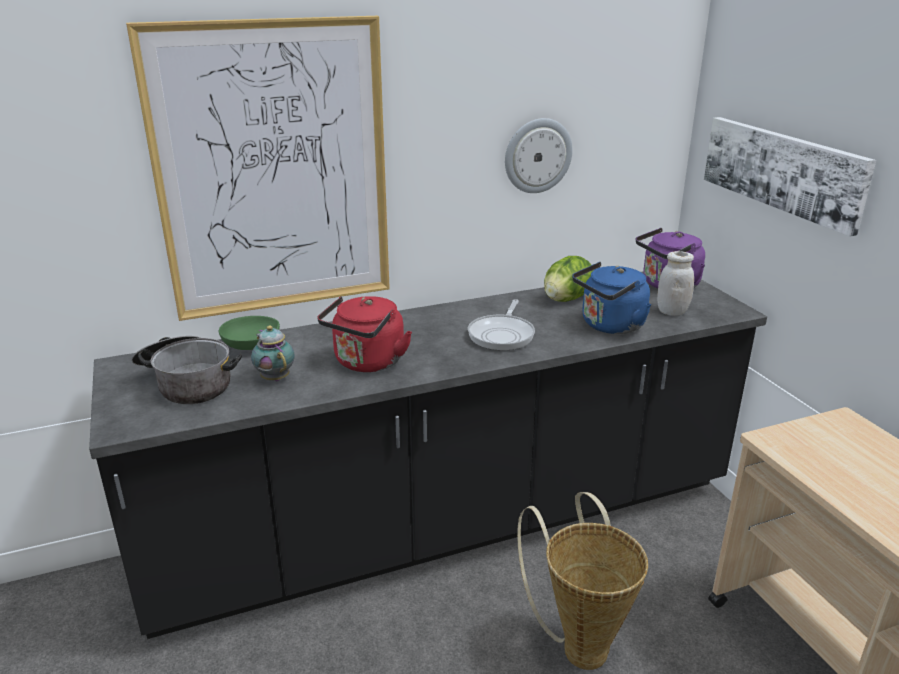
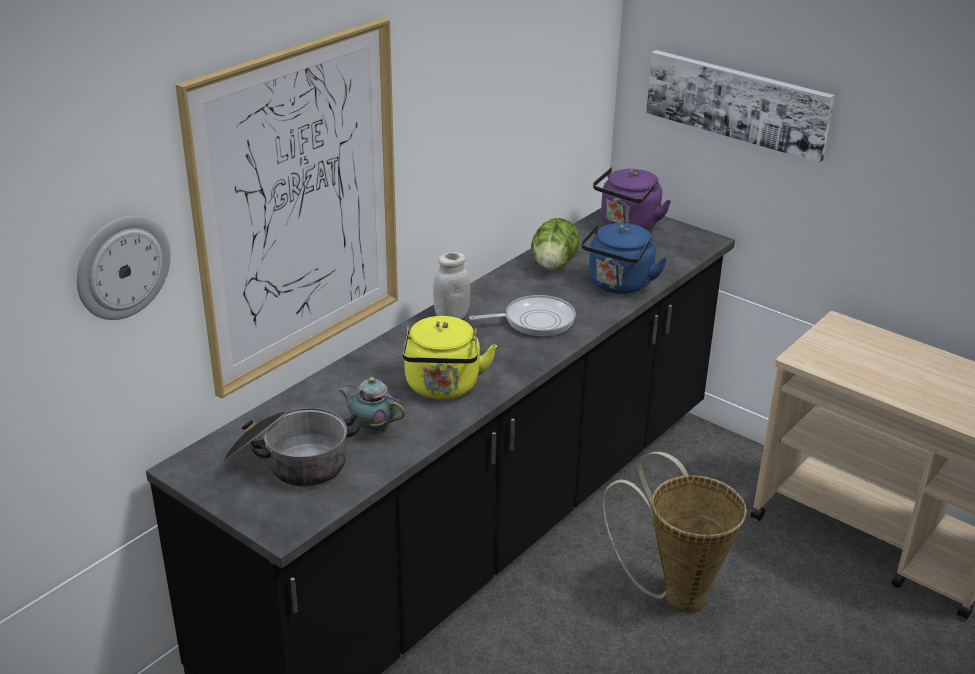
camera: 30 degrees left, 5 degrees up
green bowl [219,316,280,350] -> none
red kettle [317,296,412,372] -> yellow kettle [403,316,497,399]
frying pan [468,299,535,351] -> frying pan turned 90 degrees counterclockwise [469,295,576,337]
wall clock [505,118,573,193] -> wall clock moved to [76,216,171,320]
white jar [657,251,694,316] -> white jar moved to [433,252,470,319]

